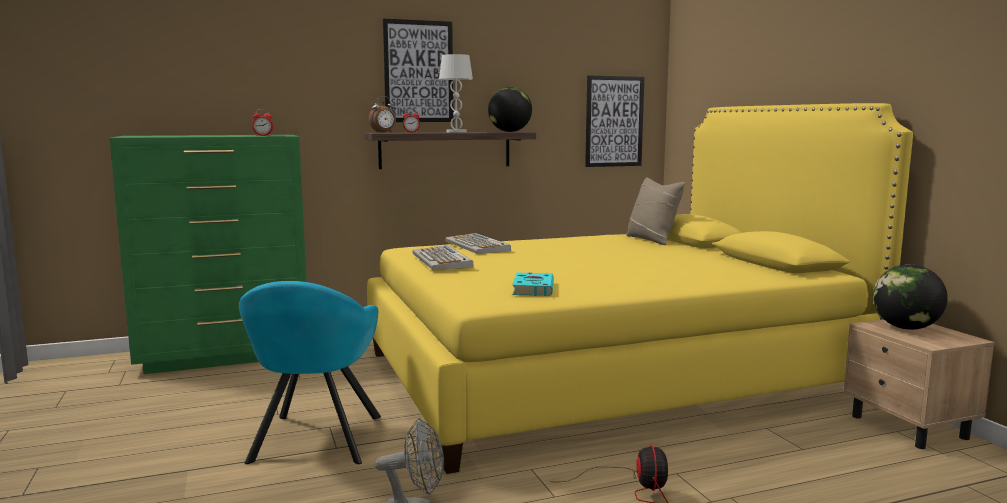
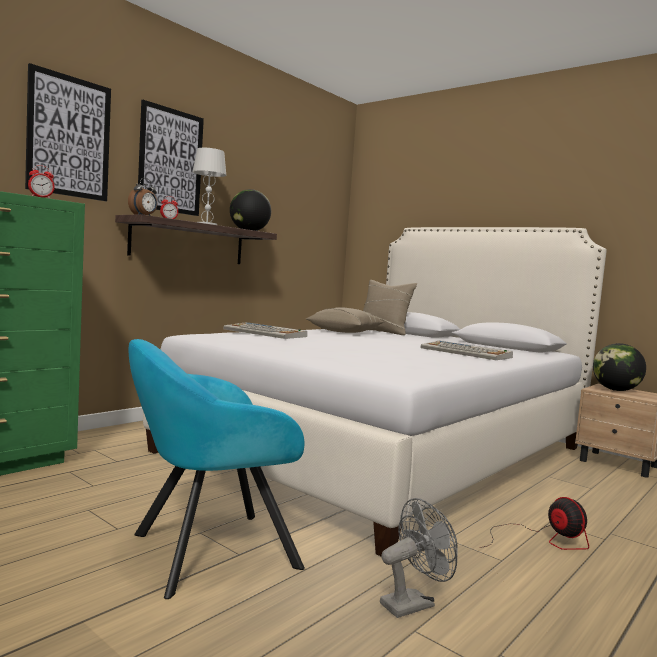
camera: 30 degrees left, 5 degrees down
turquoise armchair [239,281,381,464] -> turquoise armchair turned 90 degrees clockwise [128,339,305,599]
yellow bed [367,103,913,474] -> white bed [143,227,607,556]
keyboard [412,245,474,270] -> keyboard moved to [421,341,513,360]
turquoise book [512,273,554,296] -> none
picture [585,75,644,167] -> picture moved to [25,63,111,201]
none -> beige pillow [306,307,384,333]

